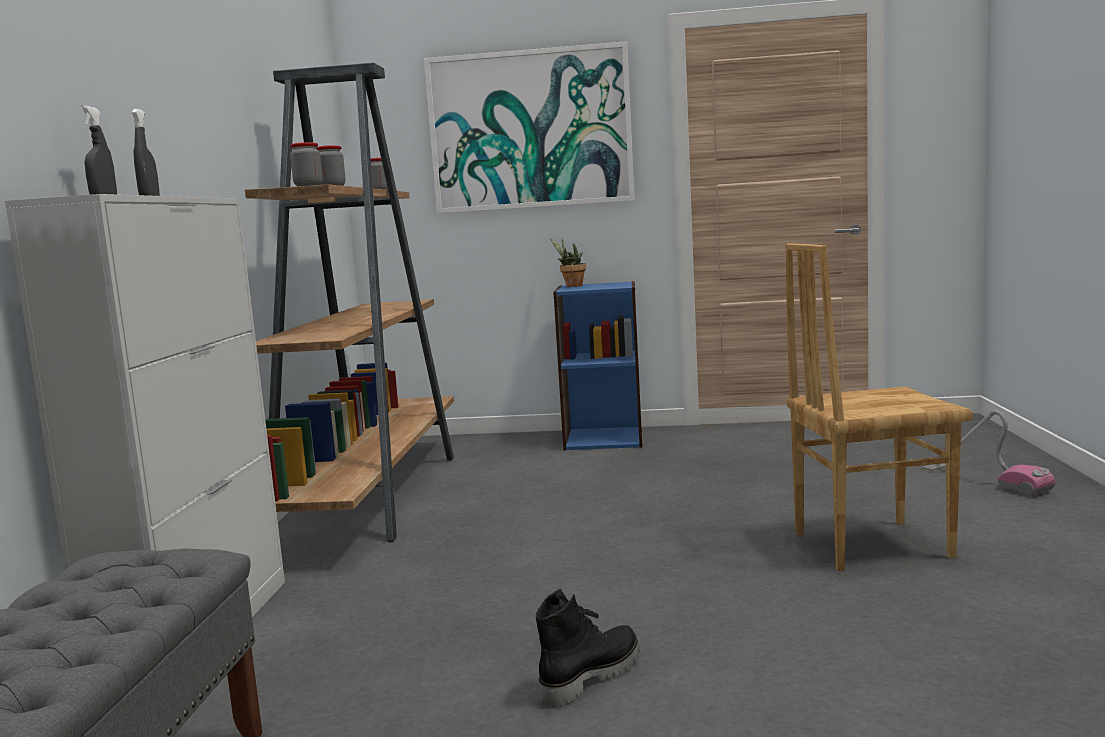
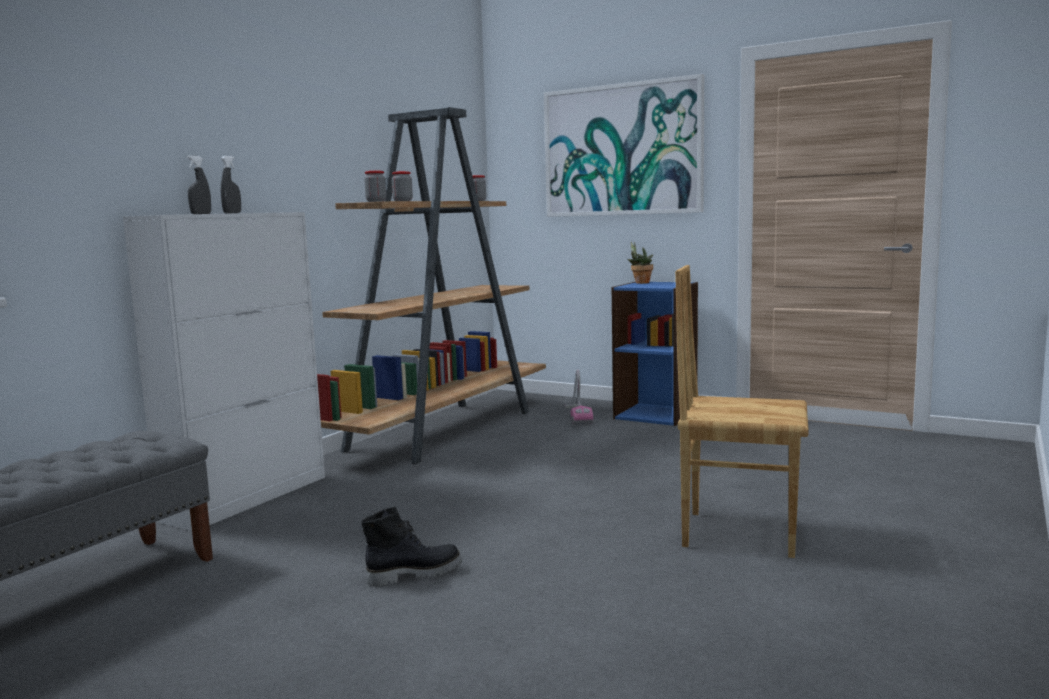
camera: 25 degrees right, 0 degrees up
vacuum cleaner [922,410,1055,496] -> vacuum cleaner moved to [564,369,593,425]

